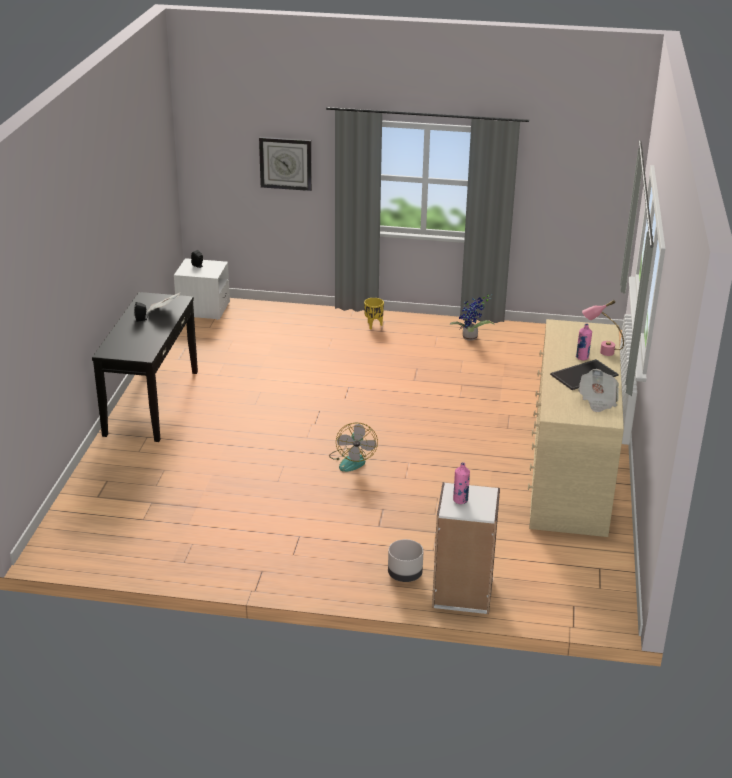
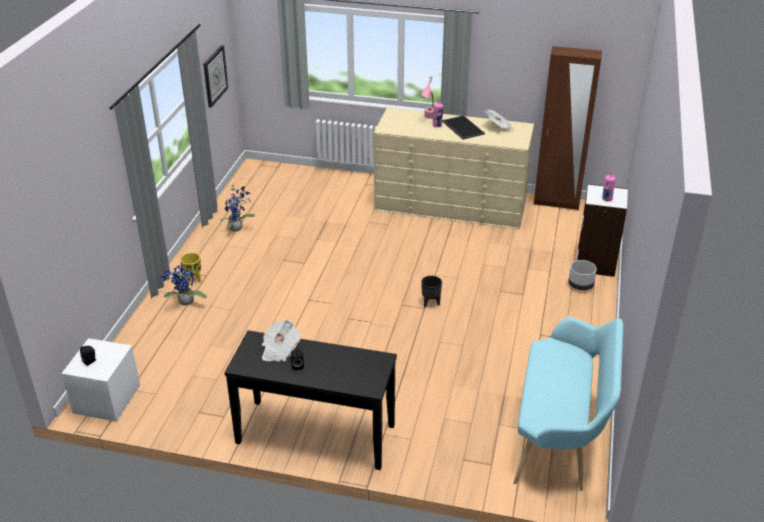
camera: 85 degrees left, 5 degrees up
wall clock [259,137,312,191] -> wall clock moved to [203,45,228,108]
fan [329,422,378,472] -> black planter [421,276,442,308]
none -> potted plant [161,265,207,305]
none -> turquoise bench [514,317,623,491]
none -> brown wardrobe [534,46,602,210]

